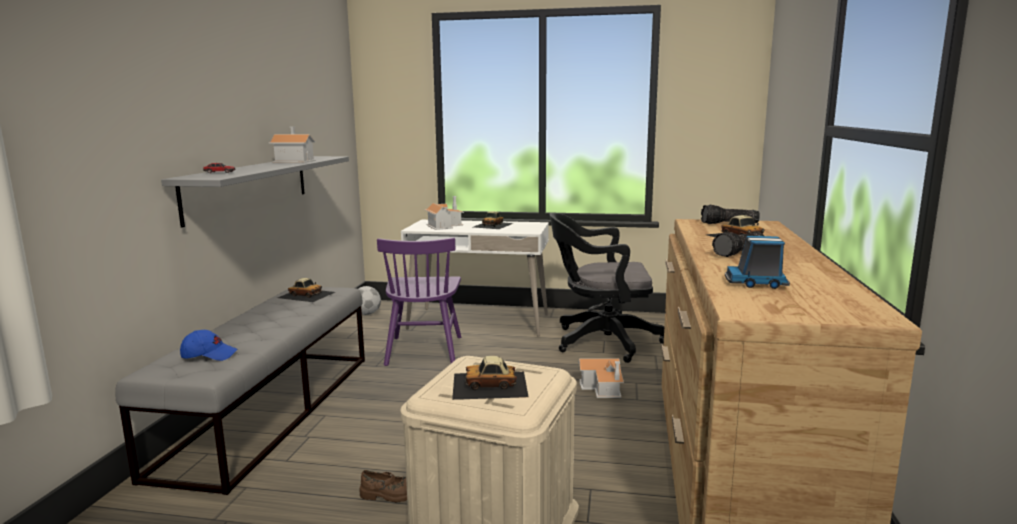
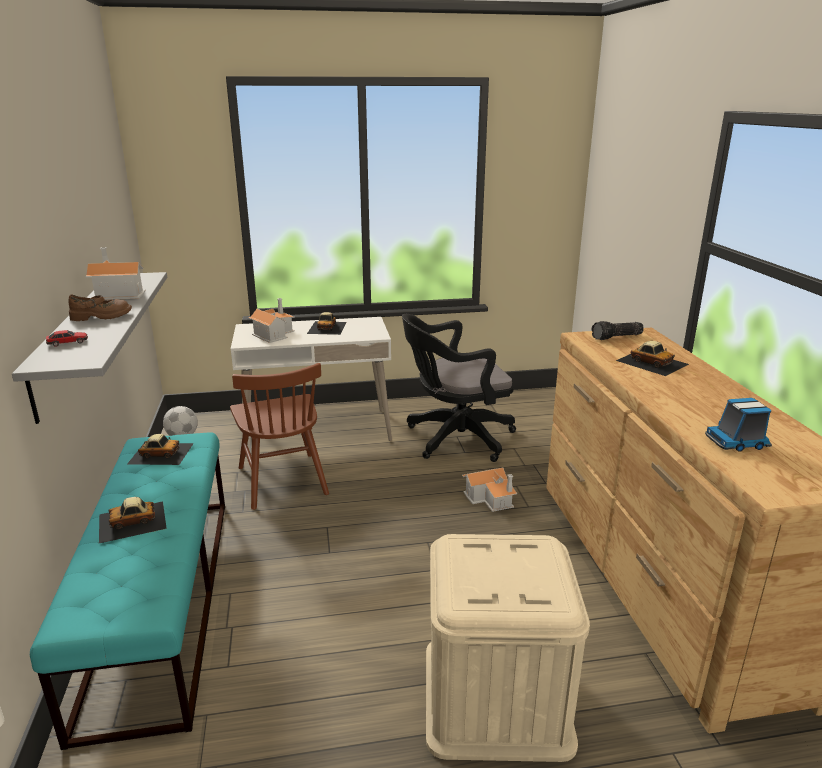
camera: 20 degrees left, 10 degrees up
grey bench [115,286,365,495] -> turquoise bench [30,433,225,750]
blue cap [180,330,237,361] -> none
brown shoe [360,470,407,503] -> brown shoe moved to [68,295,132,321]
purple chair [377,237,461,366] -> brown chair [230,363,329,510]
toy car [452,356,529,400] -> toy car moved to [99,497,167,543]
flashlight [712,232,764,257] -> none

